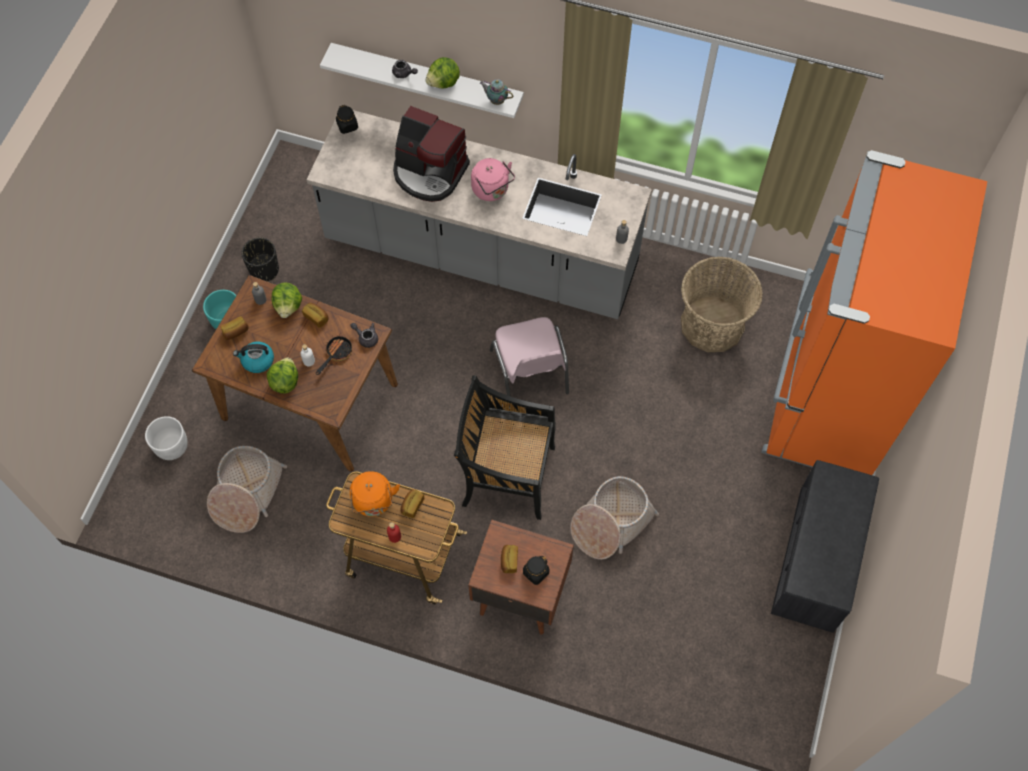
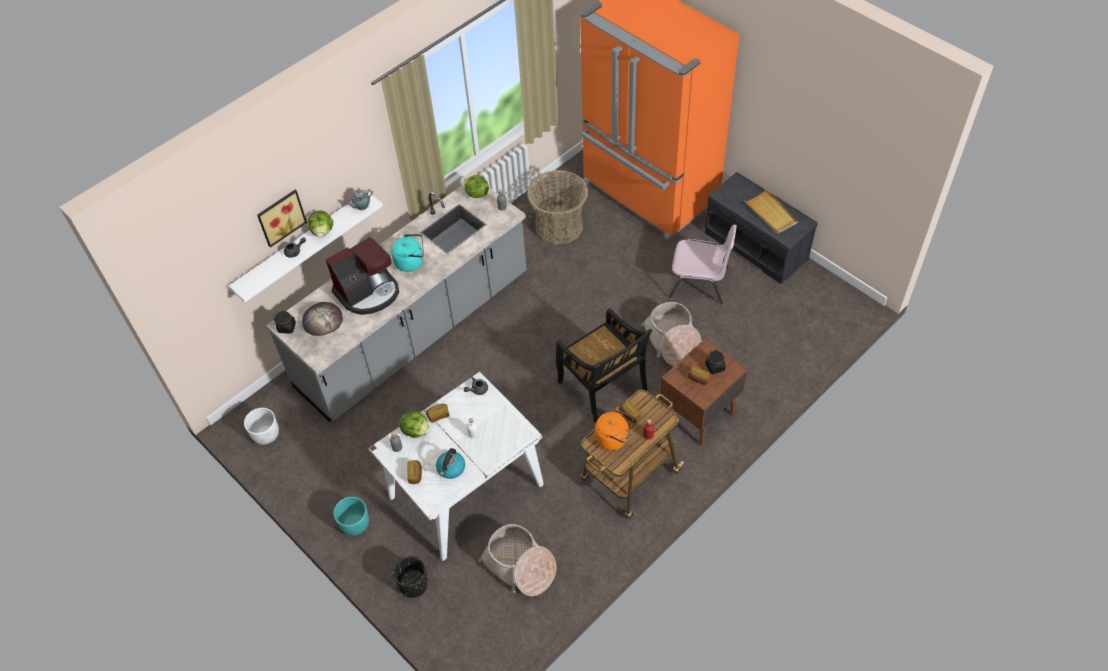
camera: 60 degrees left, 10 degrees down
white planter [145,416,188,460] -> white planter moved to [244,408,279,445]
brown dining table [192,275,398,472] -> white dining table [368,371,544,561]
black planter [241,237,279,281] -> black planter moved to [393,556,428,598]
lettuce [267,358,298,394] -> lettuce moved to [464,175,489,198]
frying pan [316,334,352,375] -> none
black chair [454,375,556,520] -> black chair turned 75 degrees counterclockwise [556,308,652,424]
pink kettle [471,158,515,201] -> turquoise kettle [391,234,424,272]
pink chair [490,317,569,408] -> pink chair moved to [668,224,737,304]
none -> picture [257,190,307,248]
none -> bread [302,302,343,336]
none -> beige tray [744,189,798,234]

